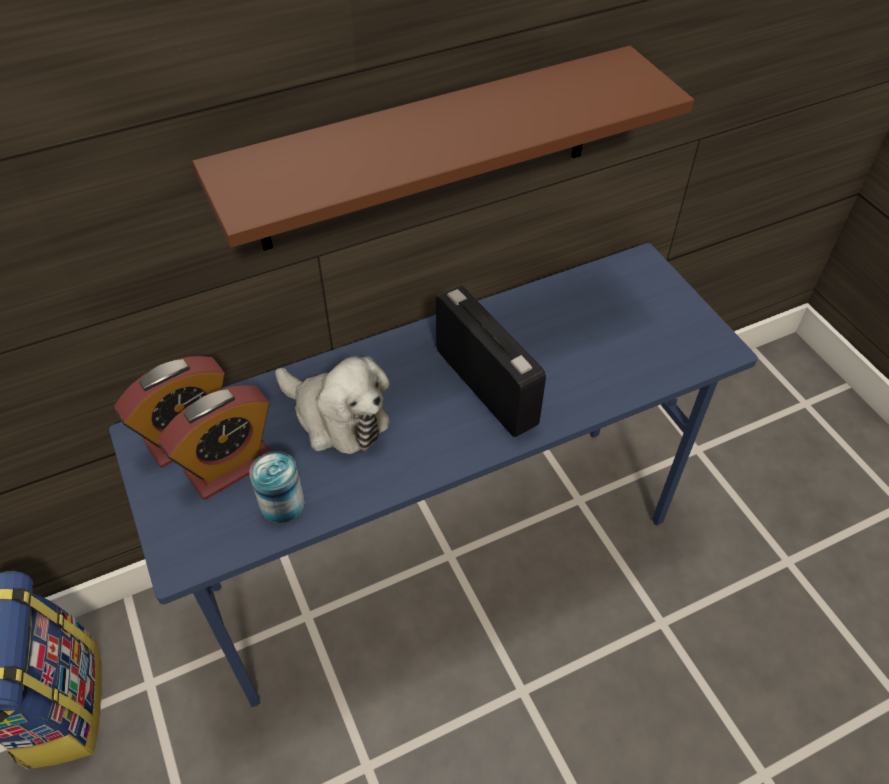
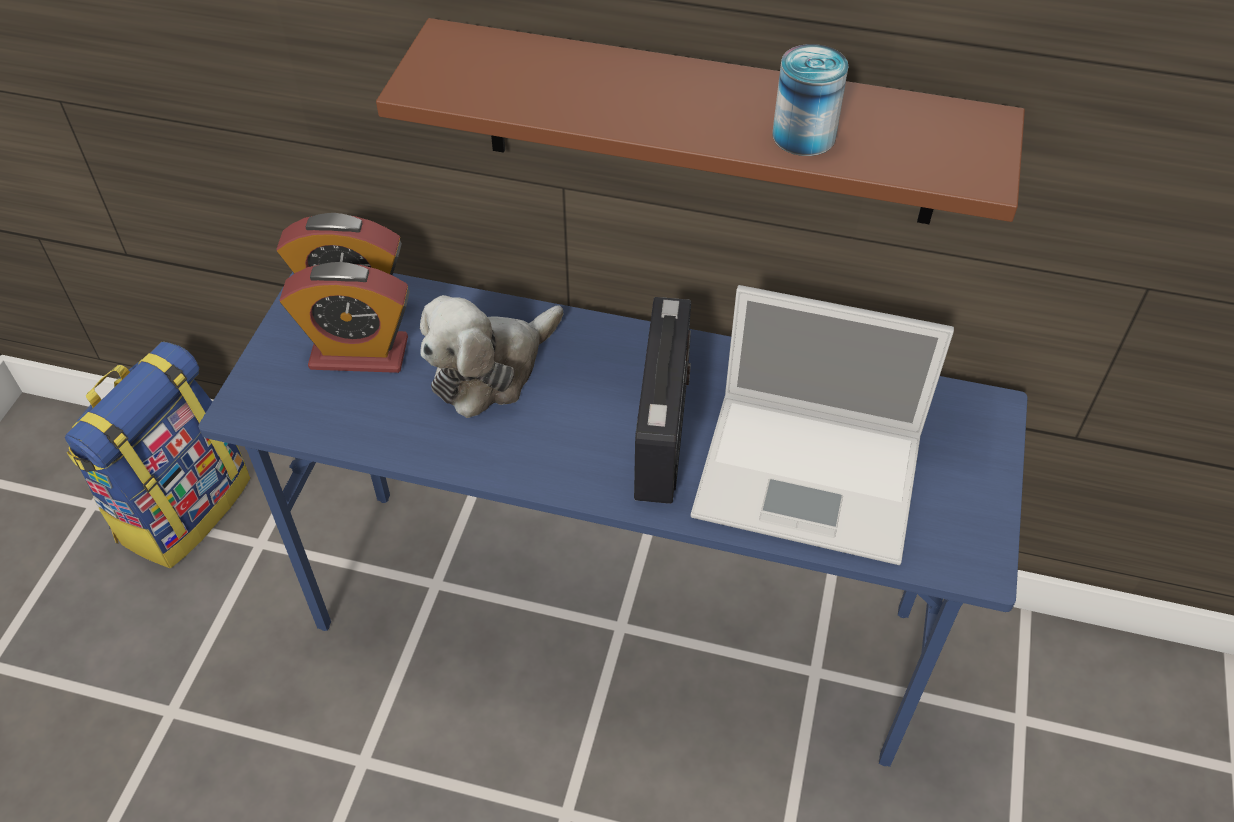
camera: 40 degrees right, 0 degrees up
can [249,451,305,523] -> can moved to [772,44,849,156]
plush toy [275,356,390,454] -> plush toy turned 60 degrees clockwise [420,295,564,418]
none -> laptop [691,285,954,565]

